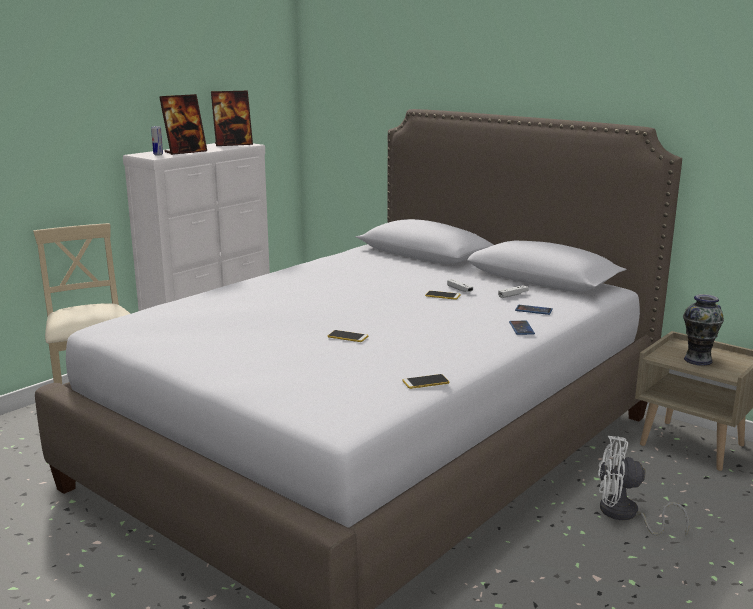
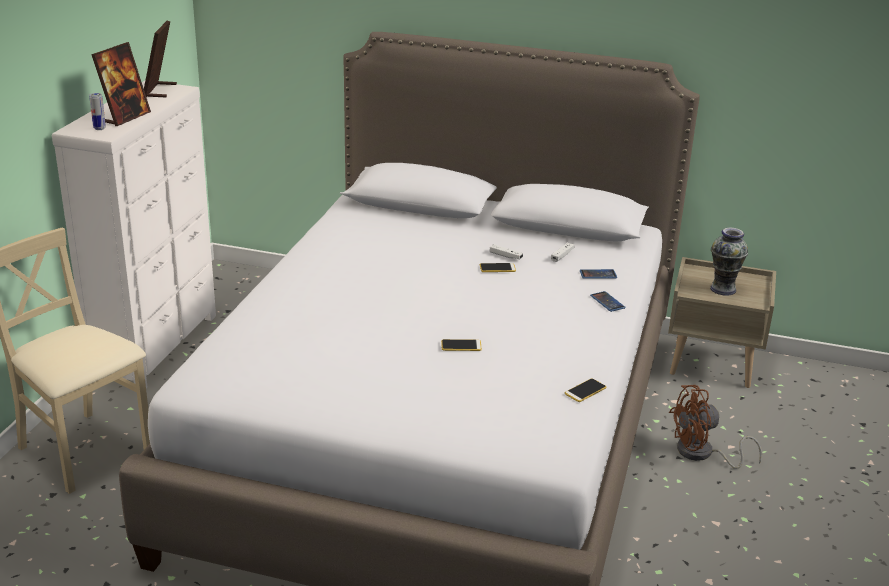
camera: 25 degrees left, 10 degrees up
picture frame [211,91,253,146] -> picture frame turned 135 degrees clockwise [144,21,177,97]
white fan [598,436,689,536] -> brown fan [669,385,762,469]

